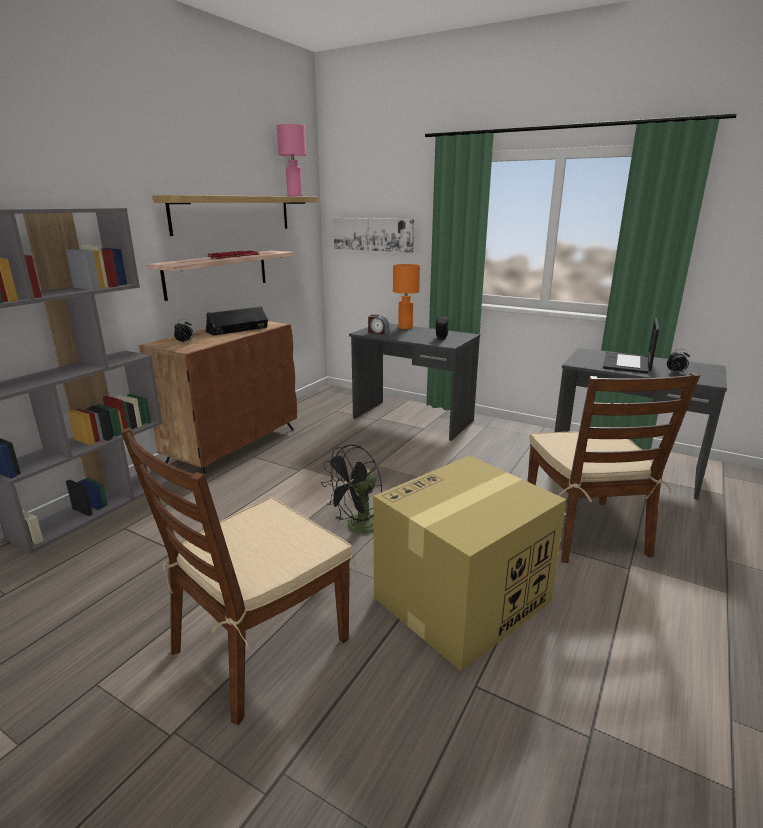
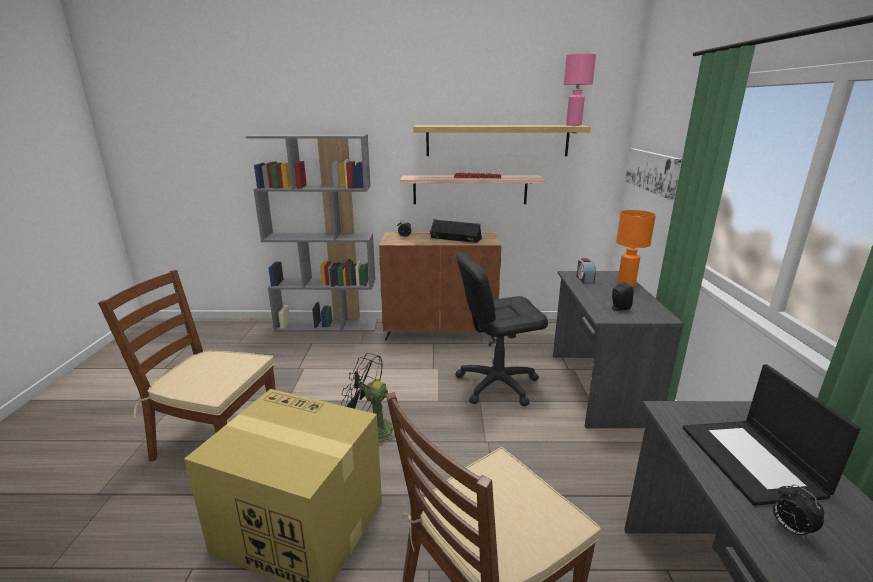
camera: 60 degrees right, 0 degrees up
laptop [603,318,659,374] -> laptop turned 90 degrees counterclockwise [683,364,861,506]
none -> black office chair [455,253,548,406]

